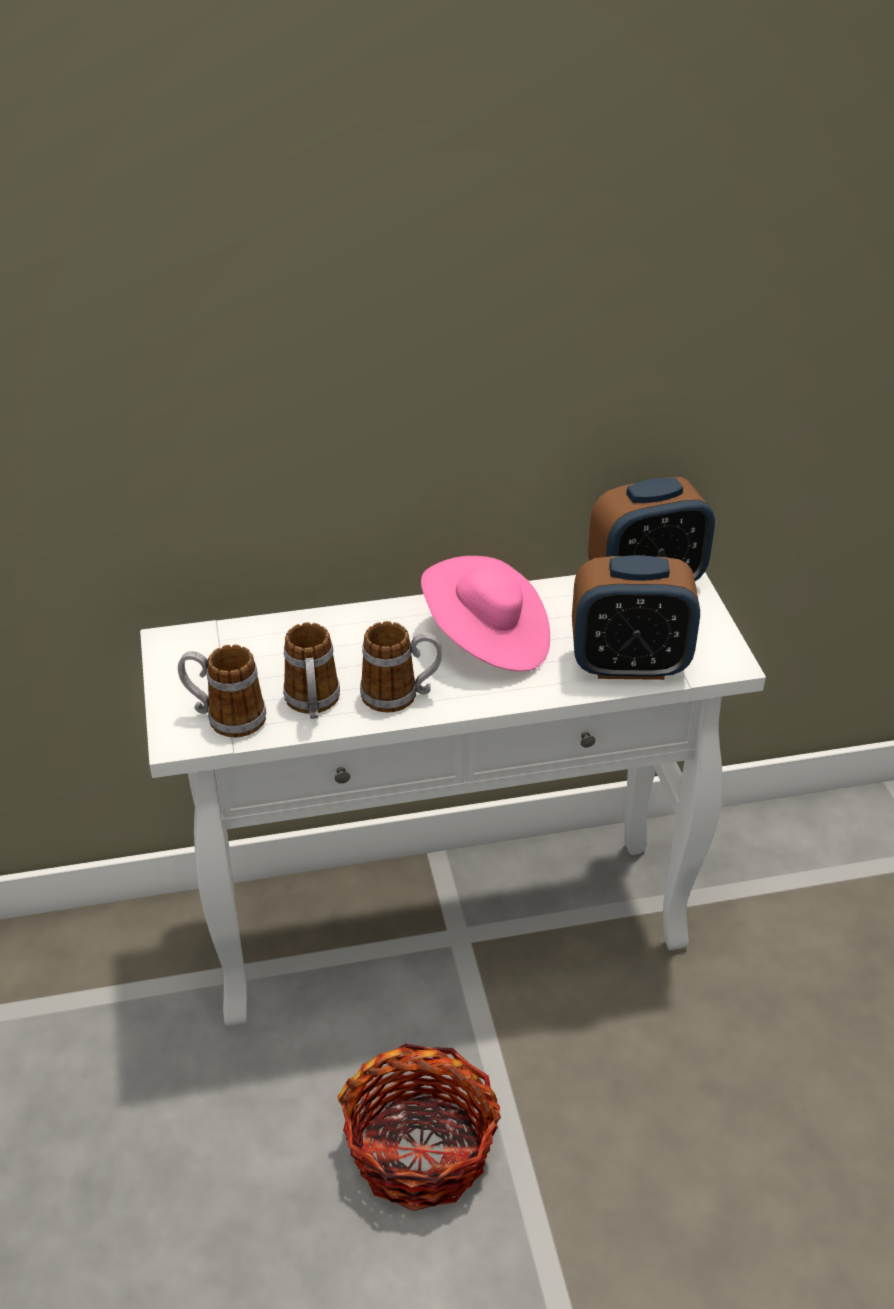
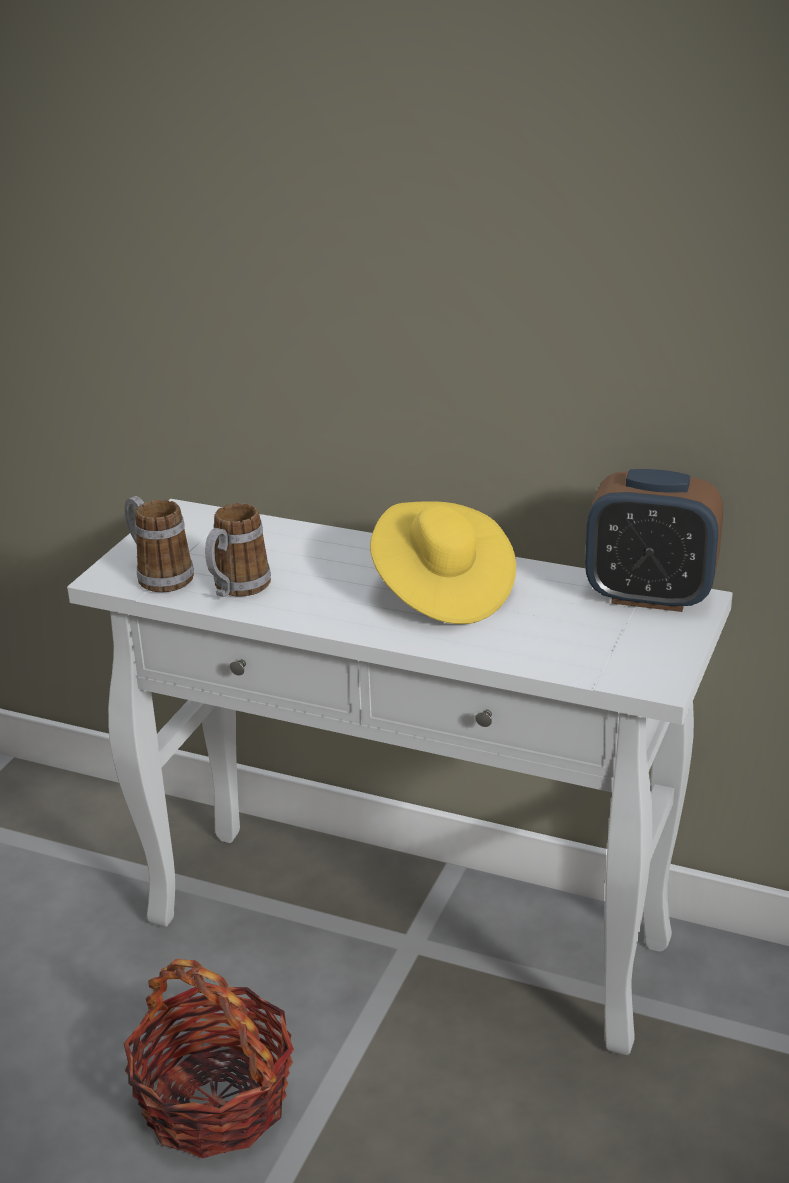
camera: 35 degrees right, 10 degrees down
mug [360,621,442,712] -> none
pink hat [421,556,550,671] -> yellow hat [370,501,516,624]
alarm clock [572,555,700,680] -> none

